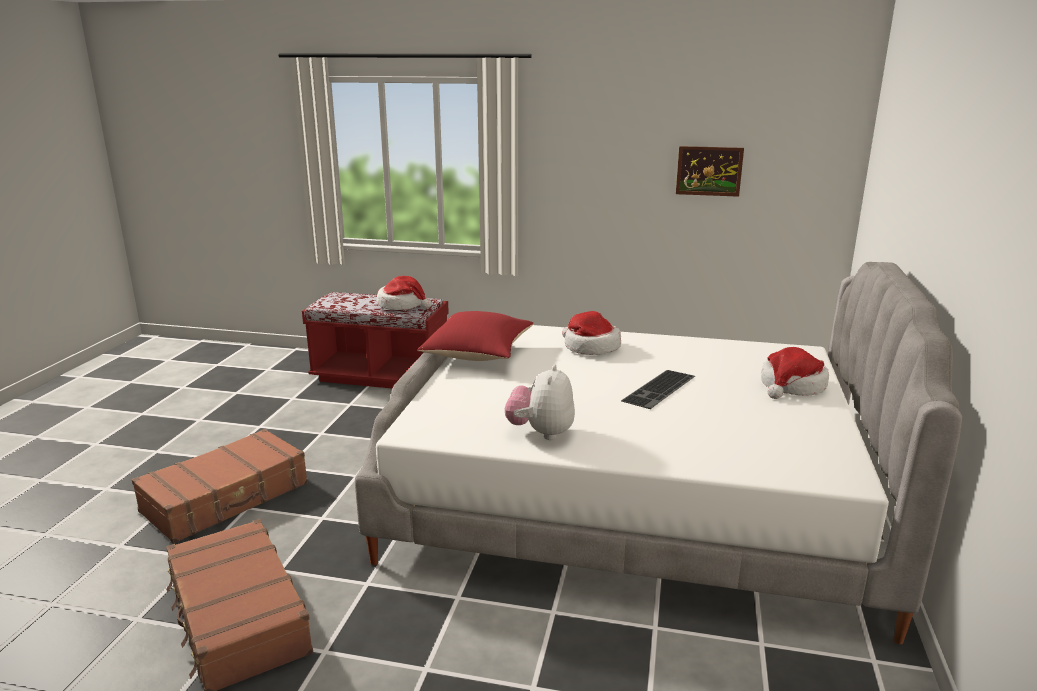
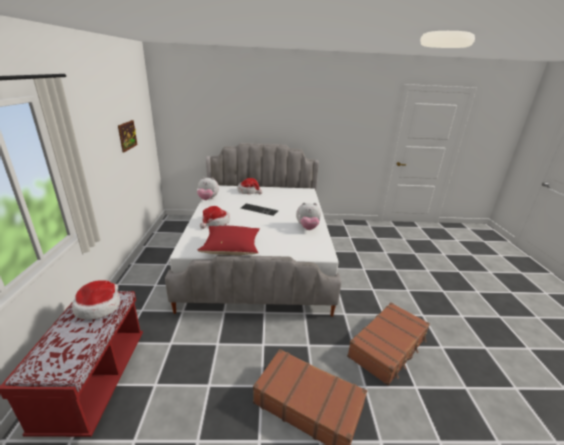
camera: 105 degrees left, 5 degrees up
none -> plush toy [197,177,219,200]

